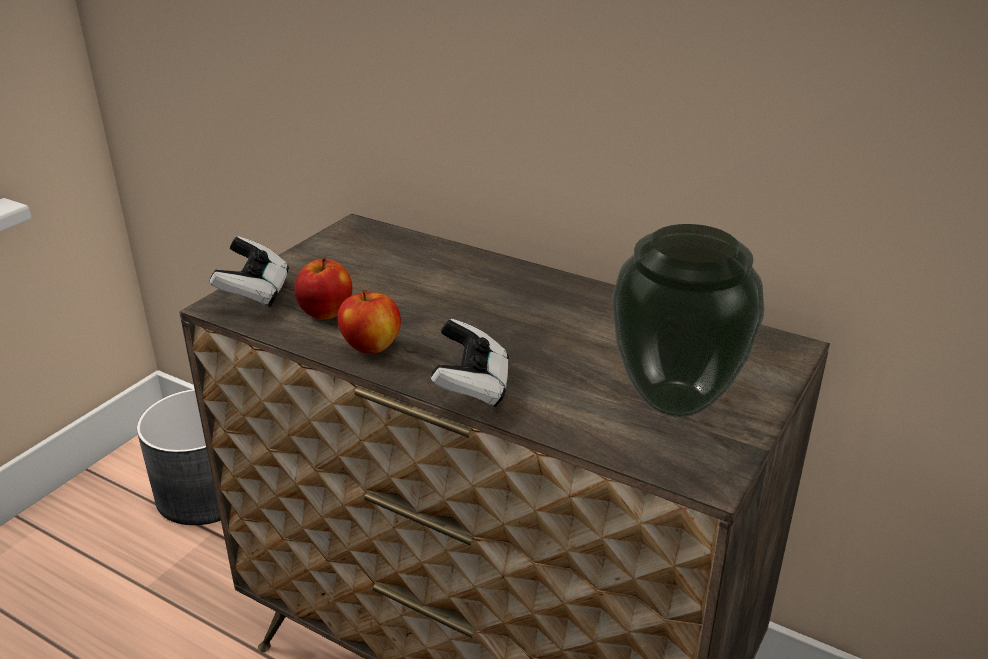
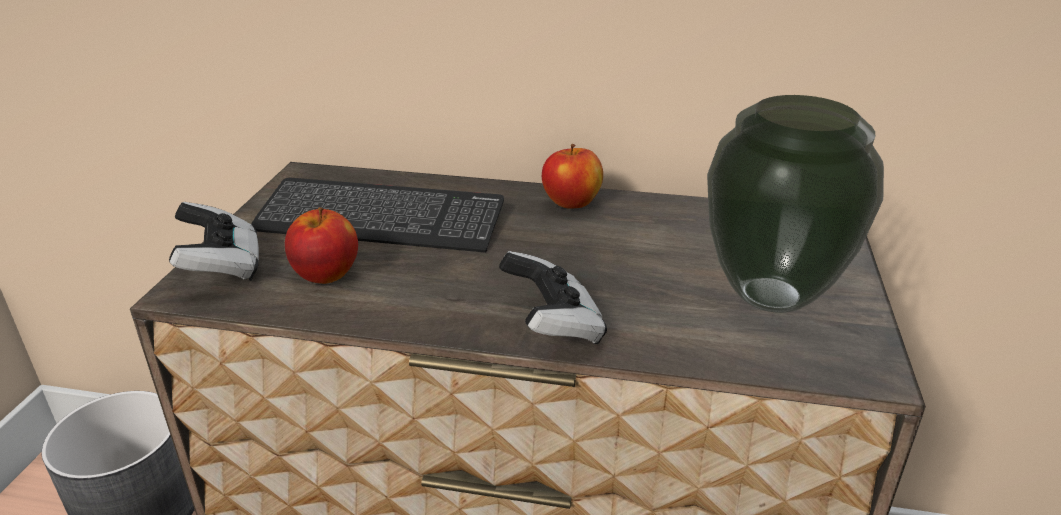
camera: 20 degrees left, 0 degrees up
apple [337,290,401,353] -> apple moved to [542,144,603,209]
none -> keyboard [251,178,504,253]

